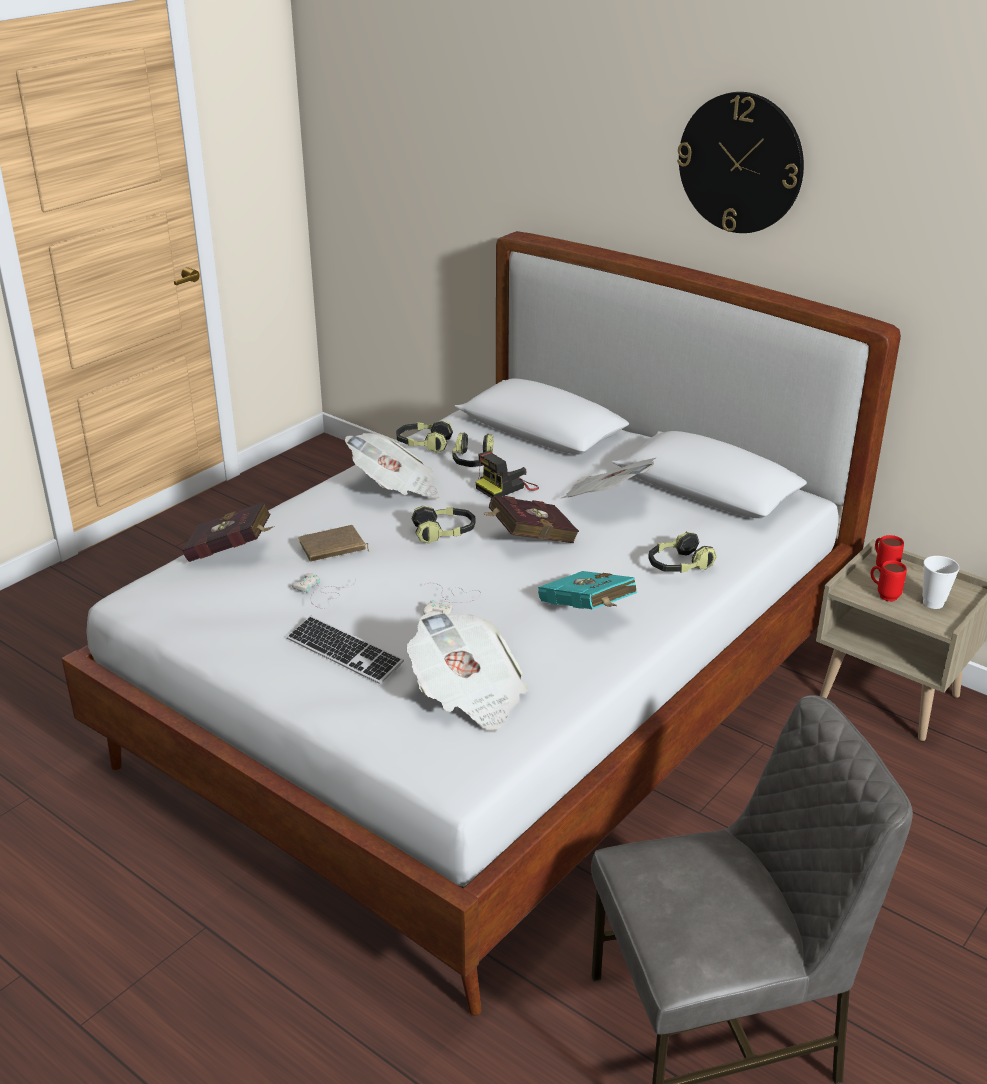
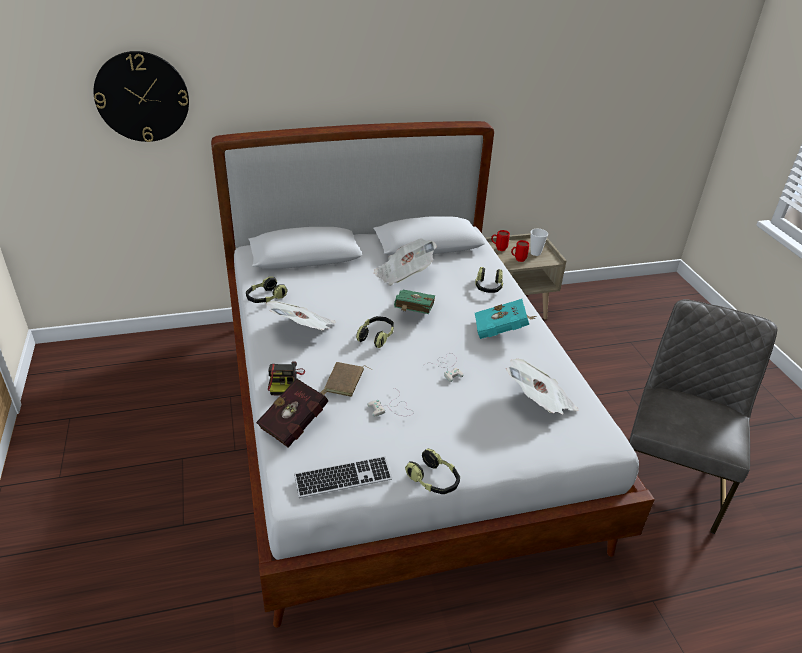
camera: 55 degrees left, 5 degrees up
keyboard [287,616,404,684] -> keyboard moved to [294,456,392,498]
headphones [452,432,494,467] -> headphones moved to [405,448,460,494]
camera [475,451,539,498] -> camera moved to [268,361,305,395]
red book [485,495,579,543] -> green book [394,290,435,314]
wall clock [677,92,804,233] -> wall clock moved to [94,51,189,142]

